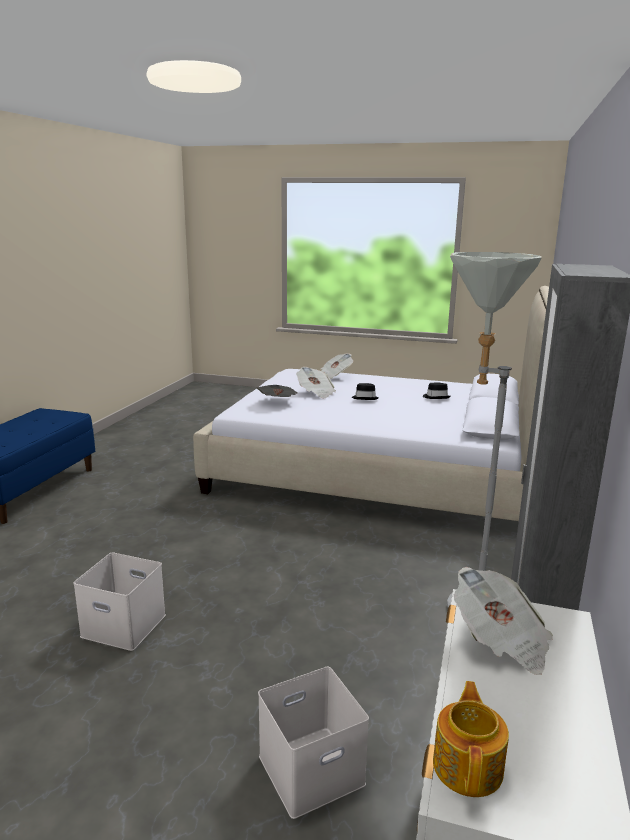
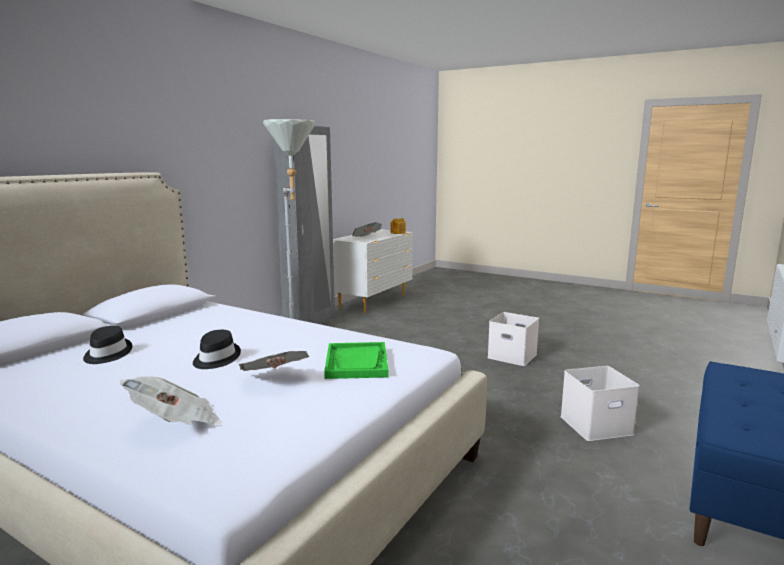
camera: 165 degrees left, 5 degrees down
newspaper [256,385,298,397] -> green tray [324,342,389,379]
white storage box [258,667,369,819] -> white storage box moved to [560,366,640,441]

